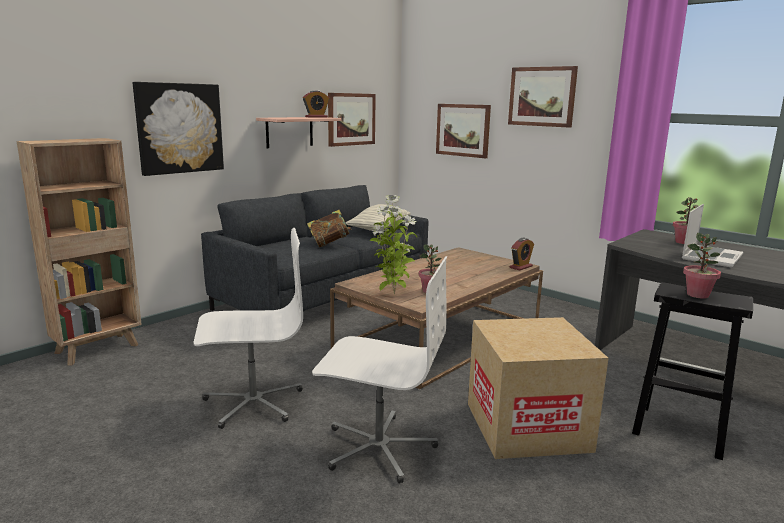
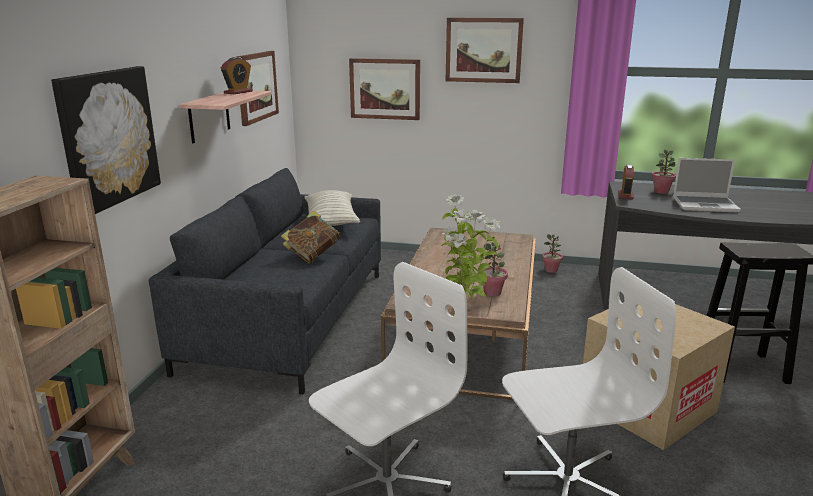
camera: 30 degrees left, 5 degrees up
alarm clock [509,238,534,270] -> alarm clock moved to [618,164,634,199]
laptop [682,204,743,268] -> laptop turned 90 degrees clockwise [673,158,741,212]
potted plant [683,233,721,299] -> potted plant moved to [542,234,563,273]

